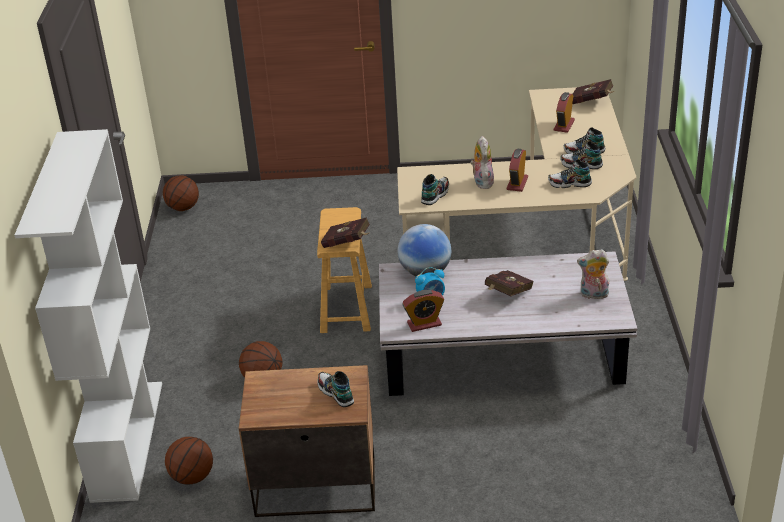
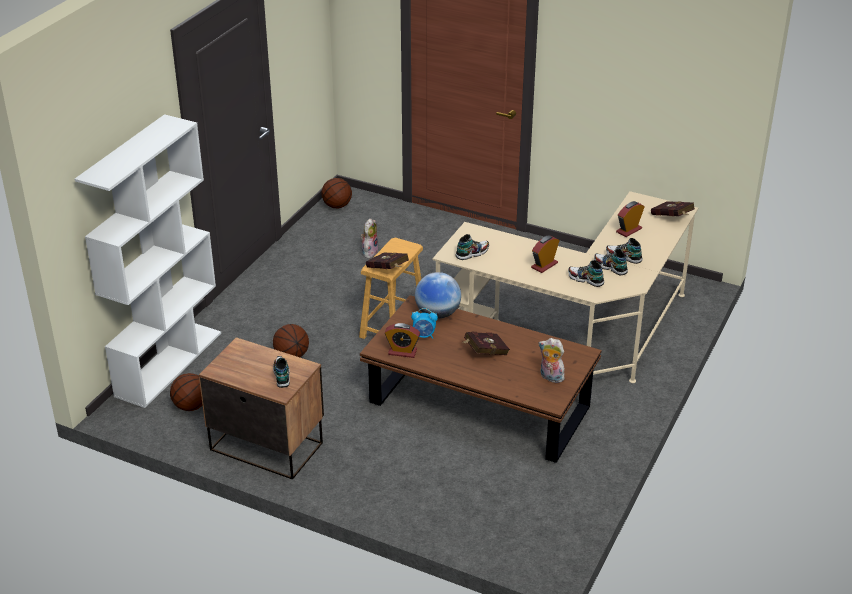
camera: 25 degrees right, 0 degrees up
white coffee table [379,251,637,396] -> brown coffee table [360,295,601,463]
plush toy [470,136,495,189] -> plush toy moved to [361,218,379,258]

